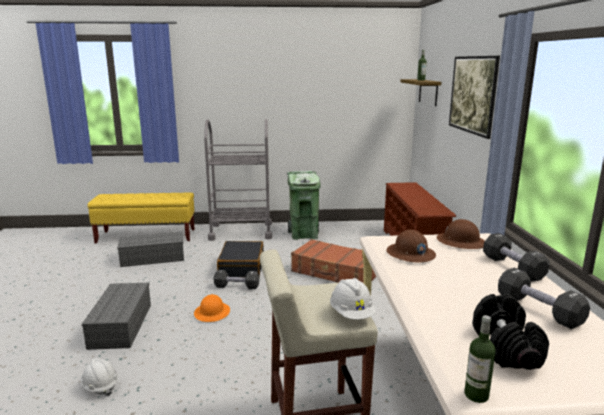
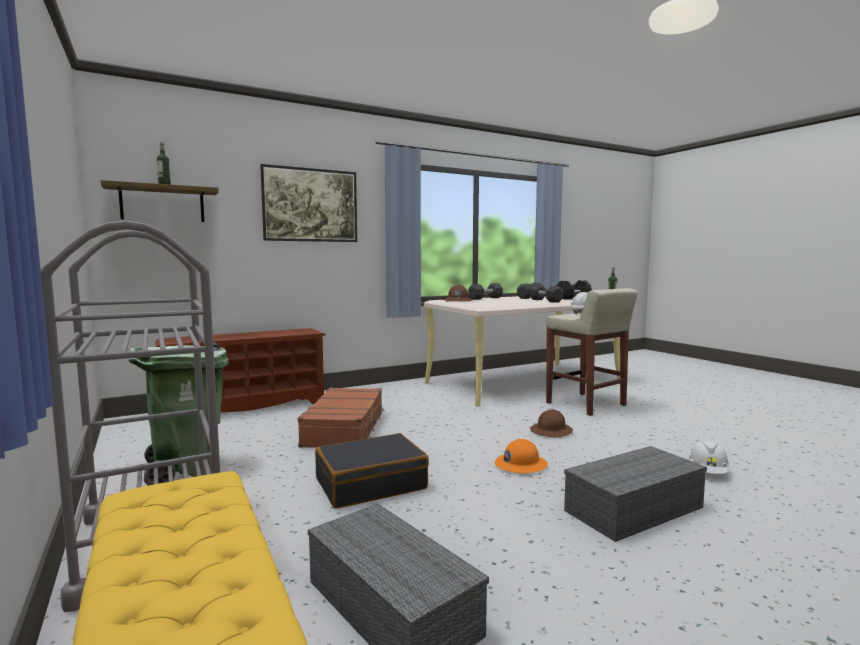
camera: 115 degrees left, 10 degrees down
black dumbbell [214,270,259,289] -> black dumbbell moved to [529,284,564,303]
brown hard hat [386,230,436,263] -> brown hard hat moved to [530,409,573,437]

